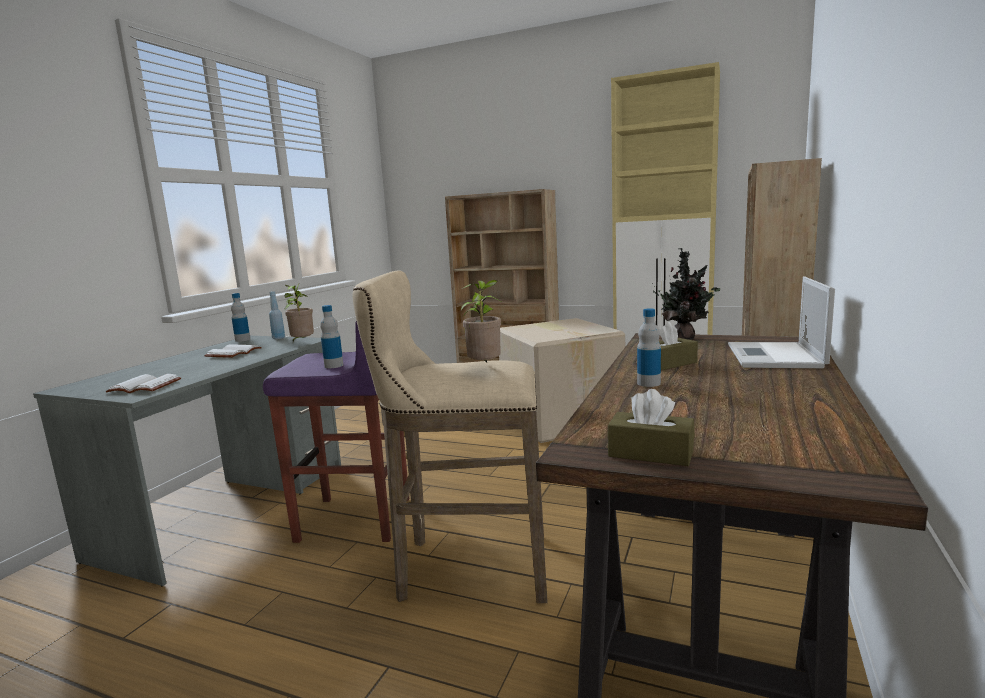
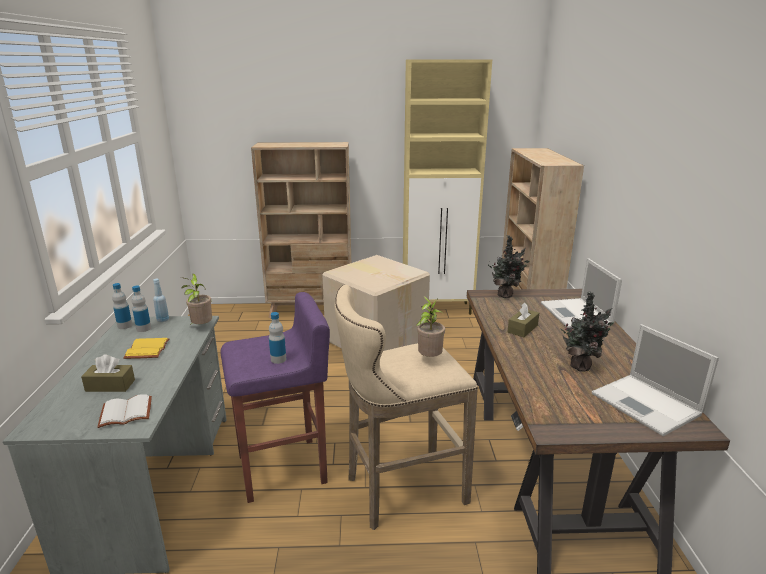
camera: 25 degrees left, 10 degrees up
white book [204,344,262,358] -> yellow book [123,338,170,359]
brown tissue box [608,389,695,466] -> brown tissue box moved to [81,355,135,392]
bottle [637,308,661,387] -> bottle moved to [132,285,151,332]
none -> potted plant [561,292,614,372]
none -> laptop [592,324,719,436]

